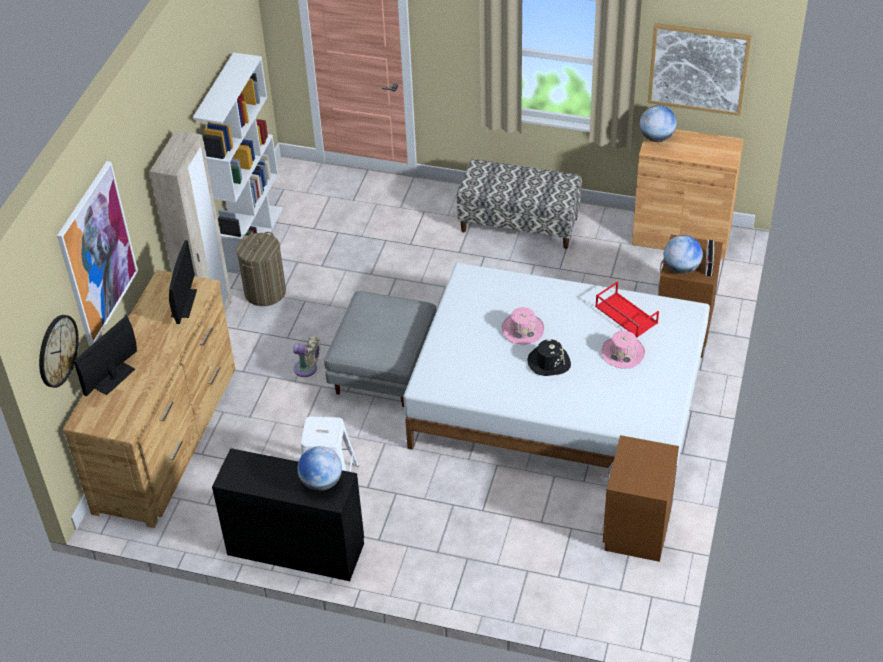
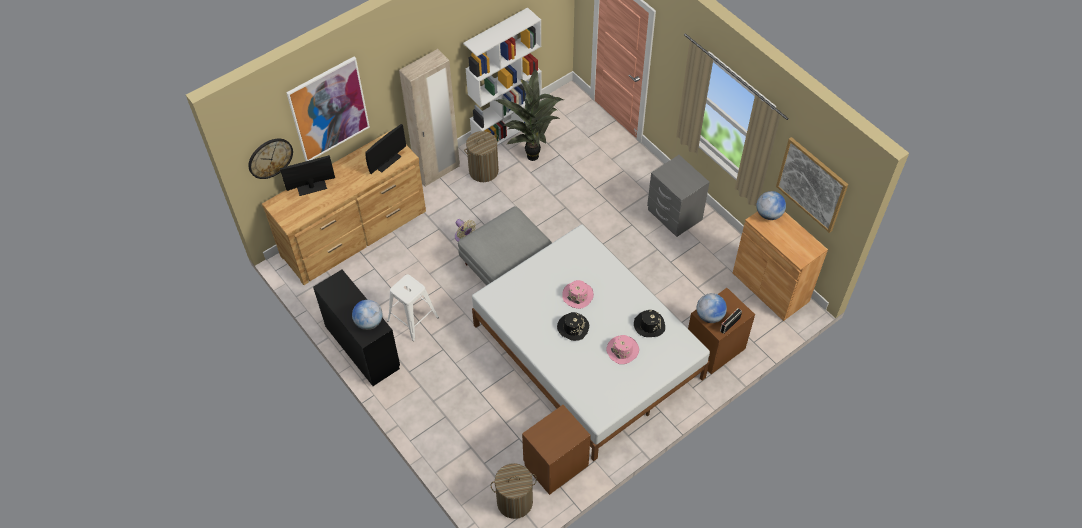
camera: 35 degrees right, 10 degrees up
bench [457,159,582,249] -> grey nightstand [647,155,710,237]
red tray [595,282,659,337] -> black hat [634,310,665,337]
none -> laundry basket [490,463,537,519]
none -> potted plant [495,69,564,161]

